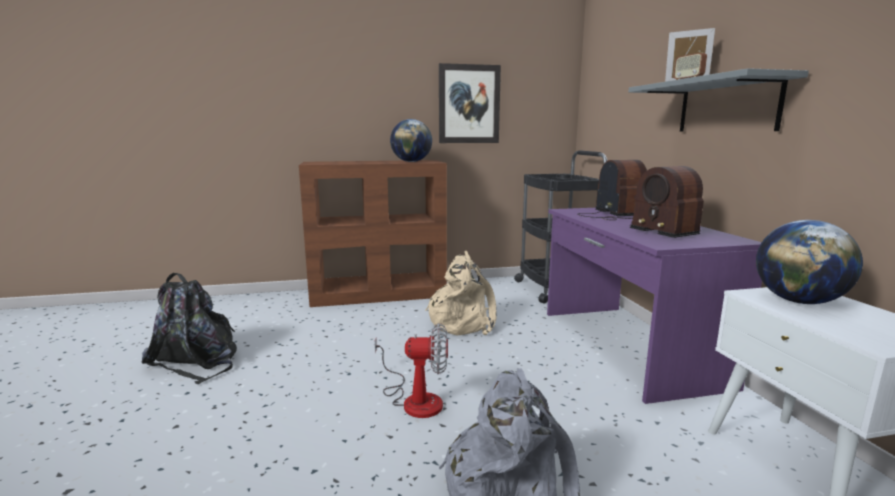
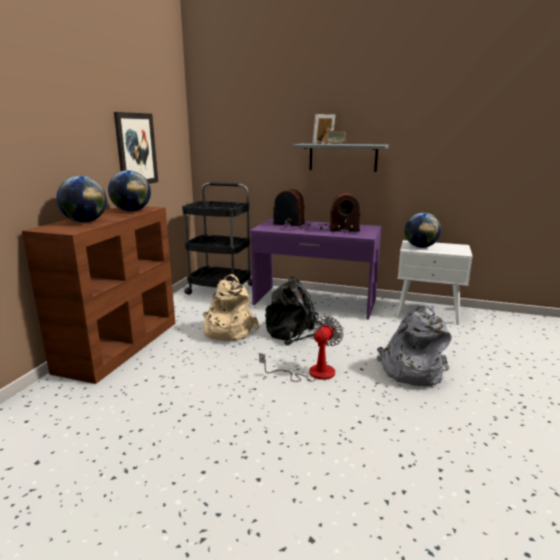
camera: 60 degrees left, 5 degrees up
black backpack [141,273,237,384] -> black backpack moved to [265,277,322,345]
none -> globe [56,176,107,223]

